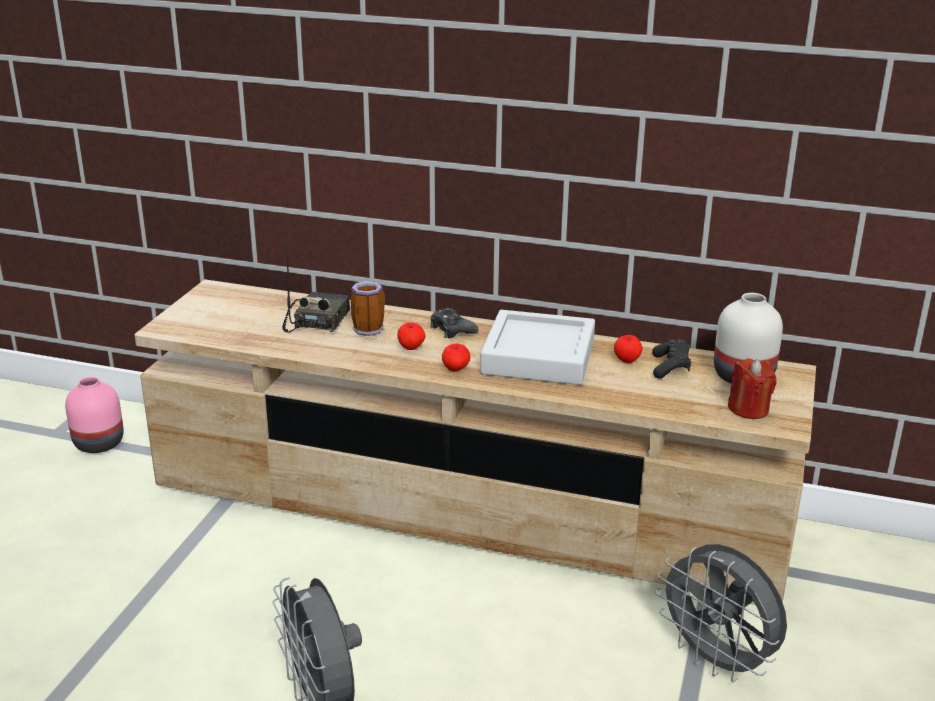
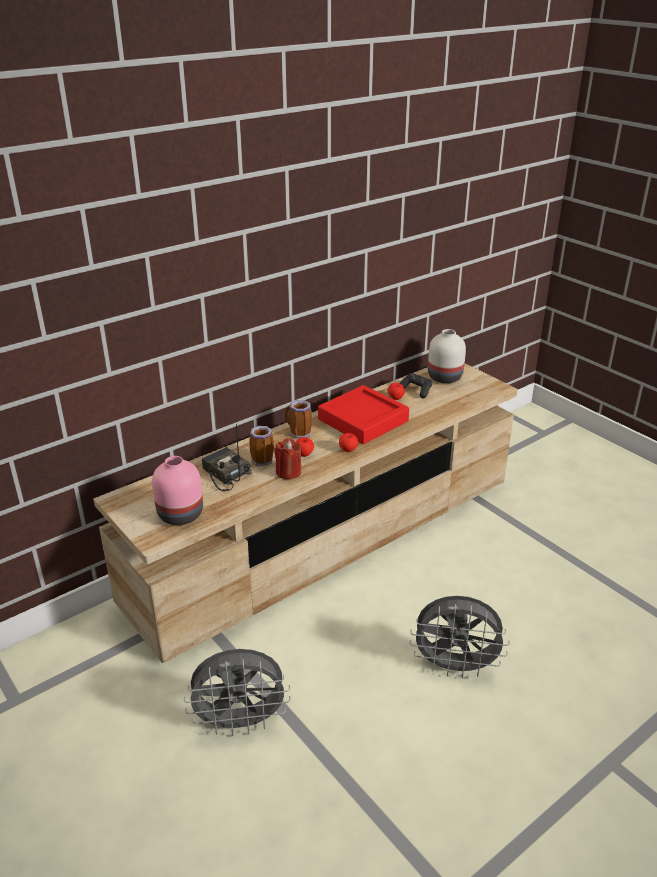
camera: 55 degrees left, 5 degrees up
pink vase [65,377,124,453] -> pink vase moved to [152,456,203,525]
black game controller [430,308,479,338] -> mug [285,400,312,438]
grey tray [480,310,595,385] -> red tray [318,385,409,444]
grey fan [655,544,787,682] -> grey fan moved to [184,649,291,736]
red candle [728,358,776,419] -> red candle moved to [274,438,302,479]

